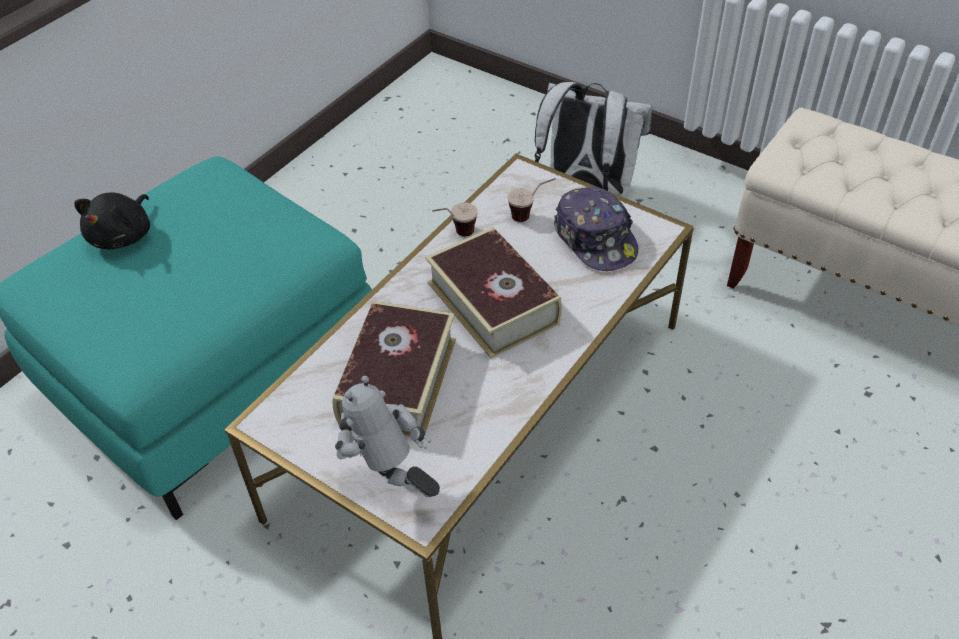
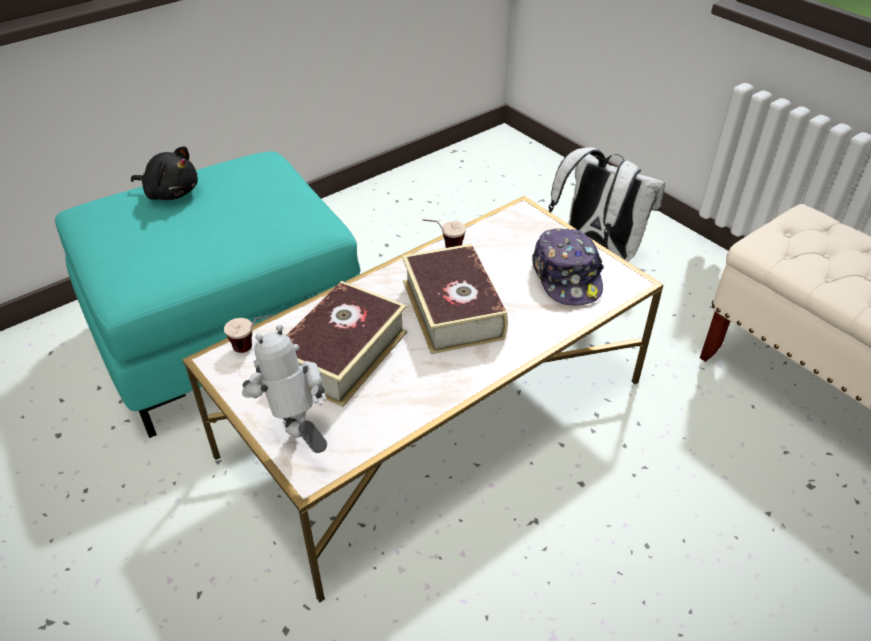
camera: 15 degrees right, 5 degrees down
black plush toy [74,192,150,249] -> black plush toy turned 105 degrees counterclockwise [131,146,198,200]
cup [508,178,556,222] -> cup moved to [224,315,272,353]

